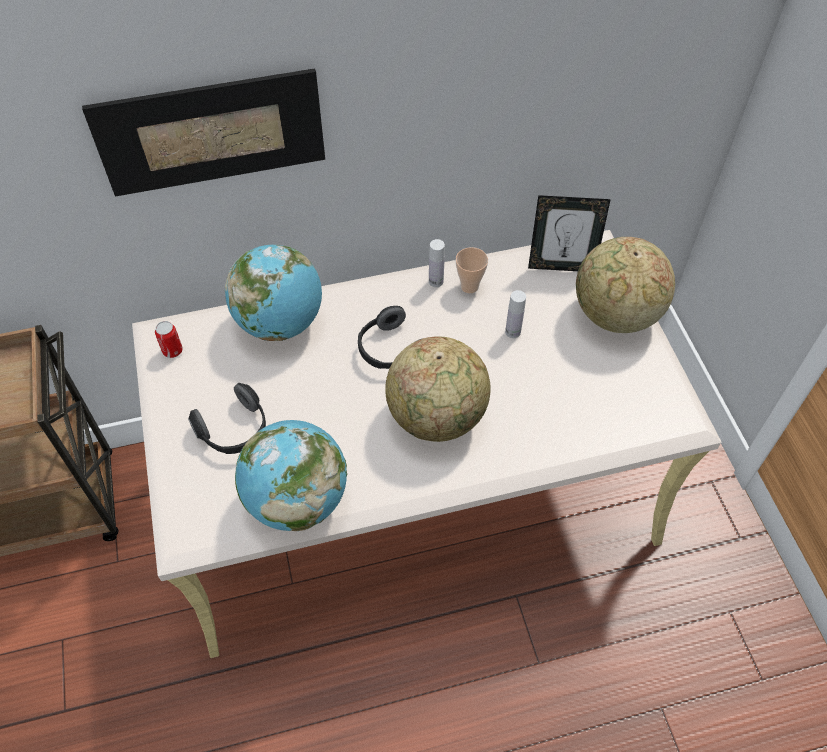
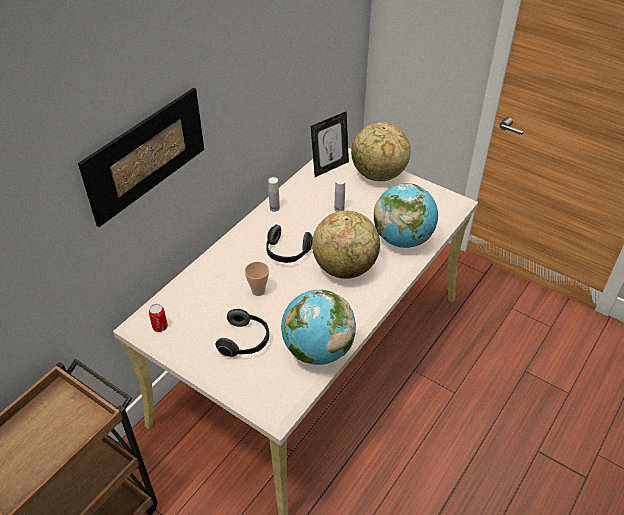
camera: 40 degrees left, 10 degrees down
globe [225,245,322,341] -> globe moved to [374,183,438,248]
cup [456,247,488,293] -> cup moved to [245,262,269,296]

